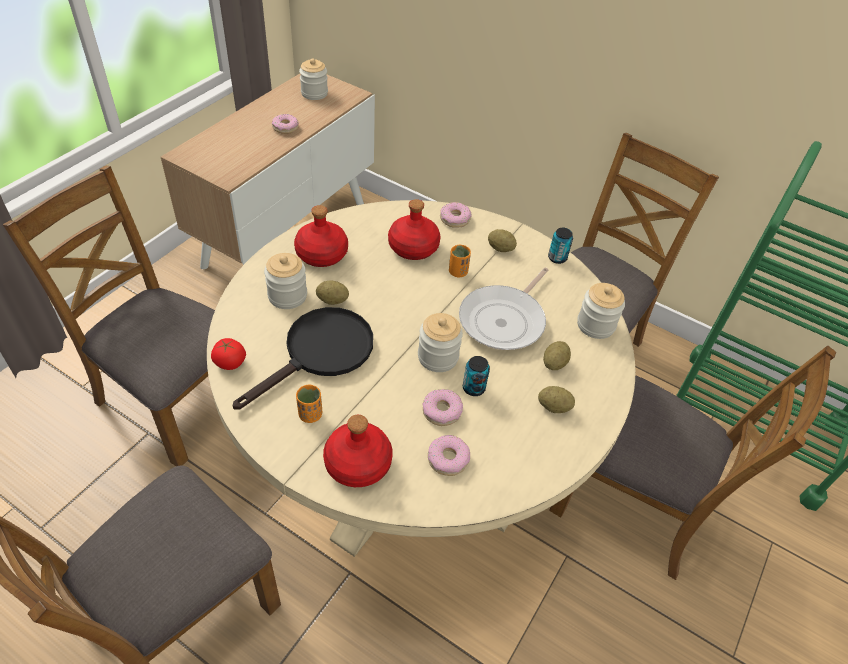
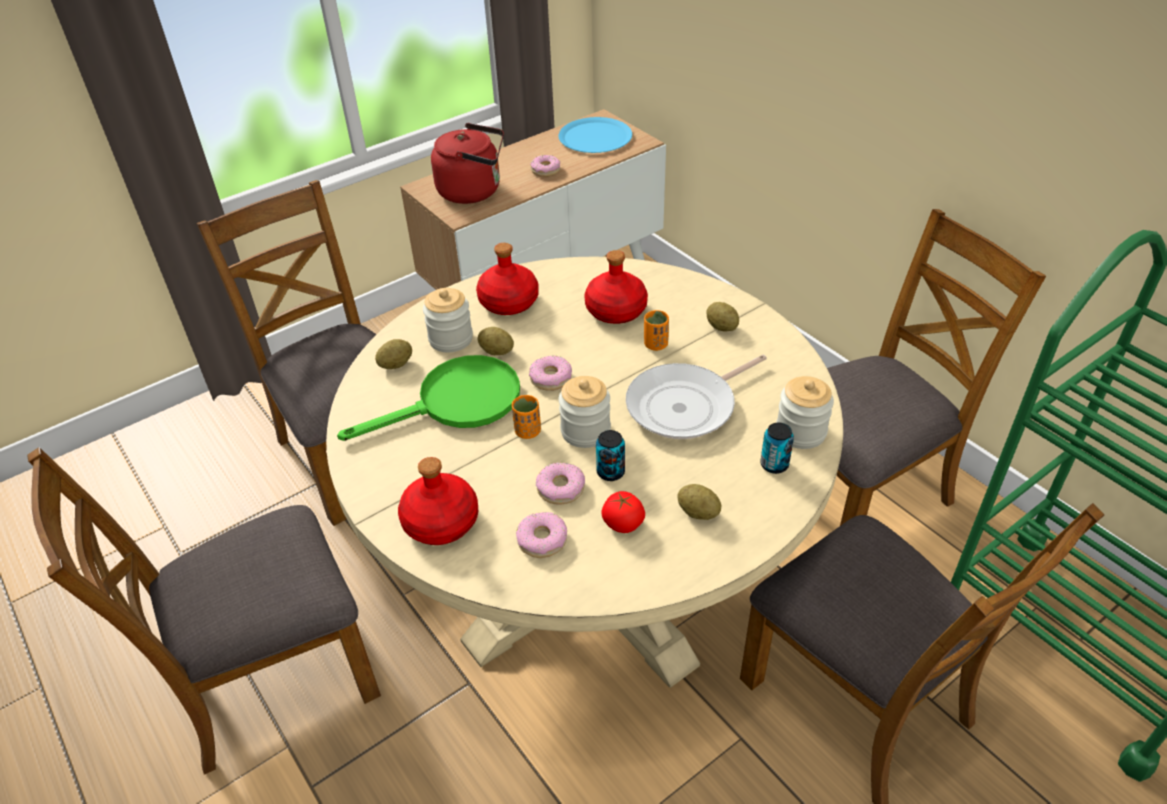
camera: 25 degrees right, 5 degrees down
tomato [211,338,246,370] -> tomato moved to [601,491,645,533]
black frying pan [233,307,373,410] -> green frying pan [337,355,520,441]
orange cup [296,385,322,423] -> orange cup moved to [512,395,541,439]
jar [299,59,328,100] -> blue plate [559,117,632,153]
donut [440,202,472,228] -> donut moved to [529,355,572,391]
potato [543,341,571,370] -> potato moved to [375,339,412,369]
can [548,228,573,264] -> can moved to [760,422,794,474]
none -> red kettle [431,123,504,204]

